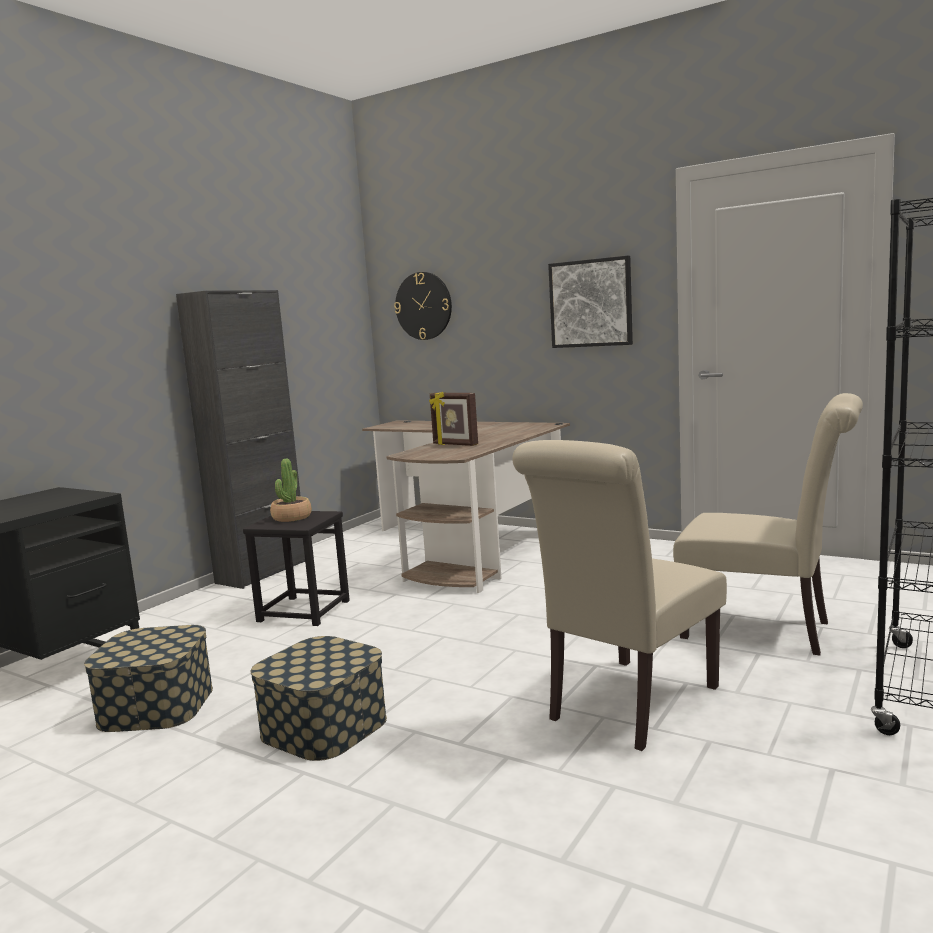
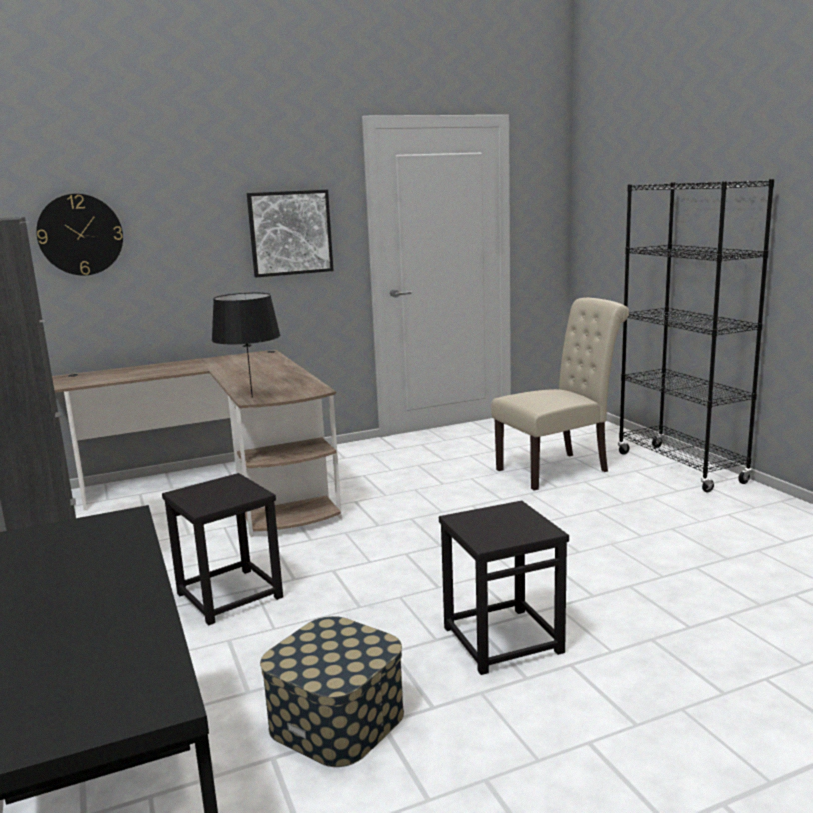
camera: 55 degrees left, 5 degrees up
storage box [250,636,387,761] -> black stool [439,501,569,675]
potted plant [270,459,312,522] -> none
picture frame [429,392,478,446] -> none
beige chair [512,440,727,751] -> none
none -> black table lamp [211,293,281,397]

